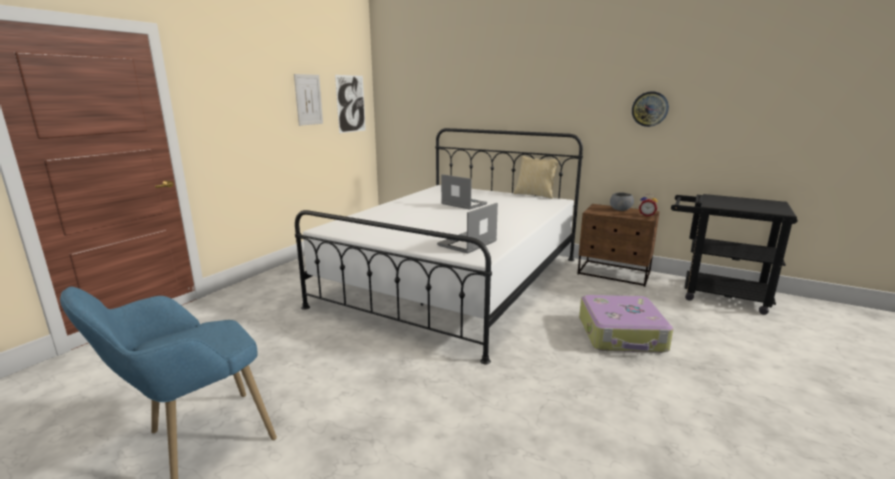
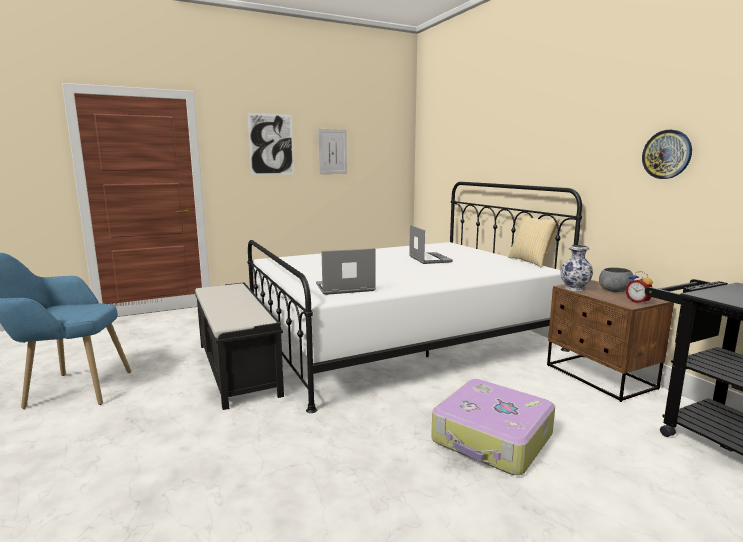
camera: 35 degrees right, 5 degrees down
picture [335,75,366,133] -> picture moved to [248,113,294,175]
none -> black bench [195,282,284,410]
none -> vase [560,245,593,291]

